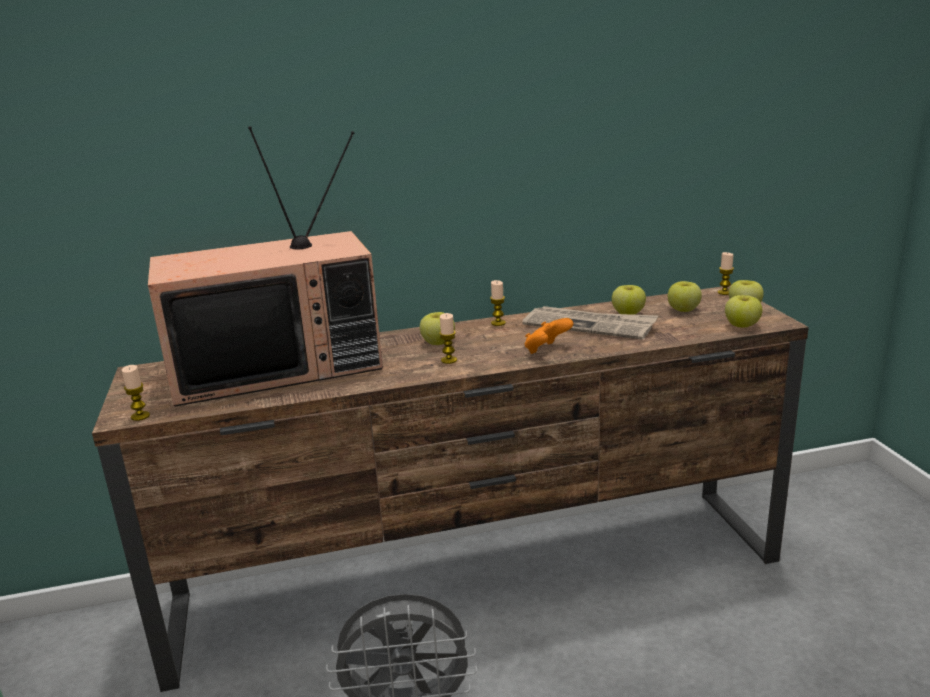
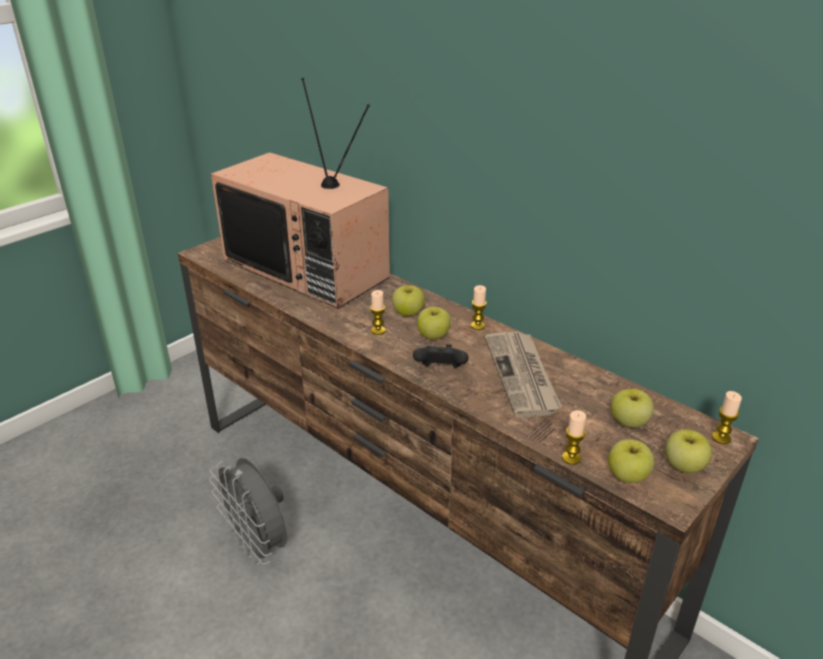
camera: 55 degrees right, 10 degrees up
candle [122,365,150,421] -> candle moved to [562,410,586,465]
orange game controller [525,318,574,354] -> black game controller [413,344,468,368]
apple [612,285,646,315] -> apple moved to [417,307,451,339]

